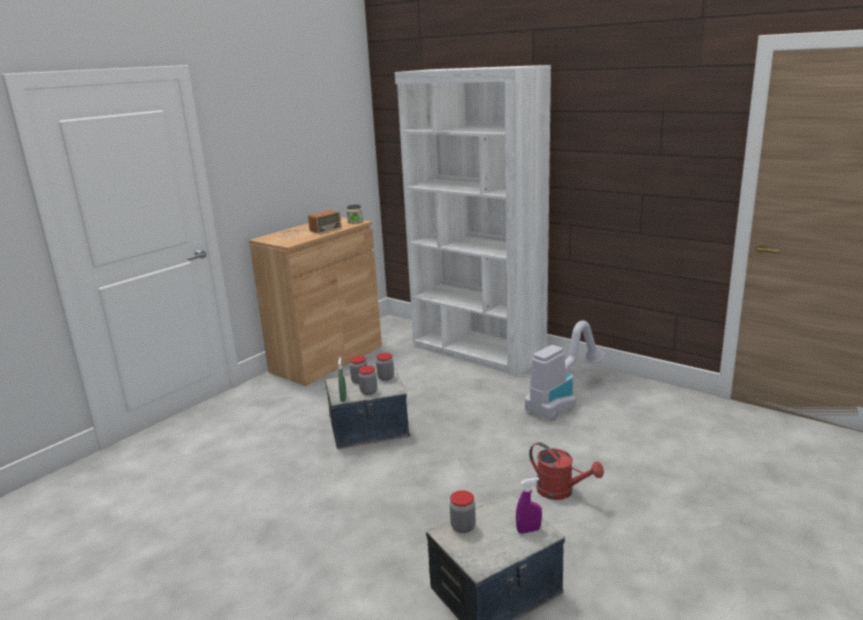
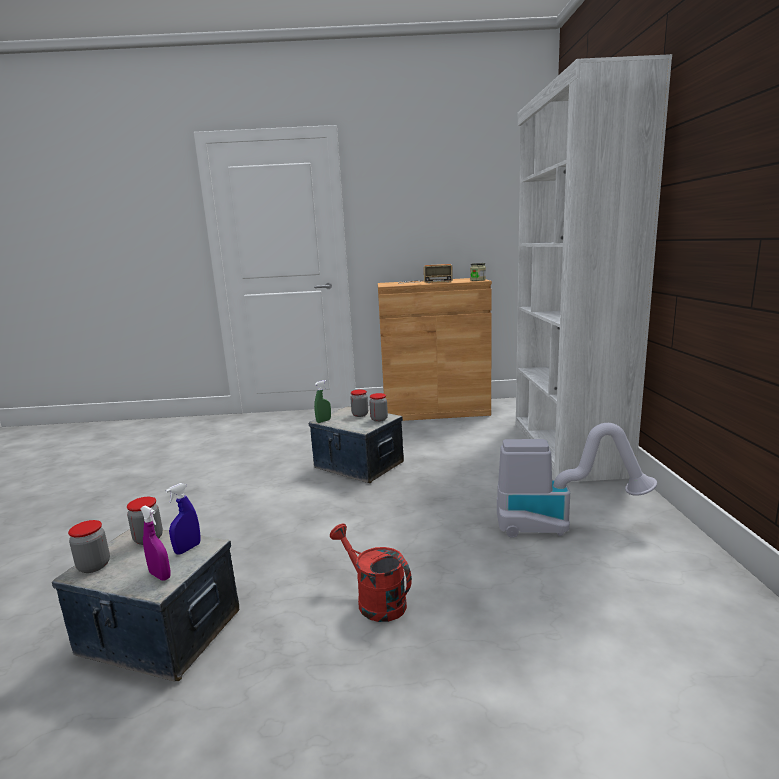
camera: 50 degrees right, 5 degrees down
jar [358,366,377,395] -> jar moved to [68,520,110,573]
red watering can [529,442,604,500] -> red watering can turned 135 degrees clockwise [330,524,412,622]
none -> blue spray bottle [165,483,200,555]

